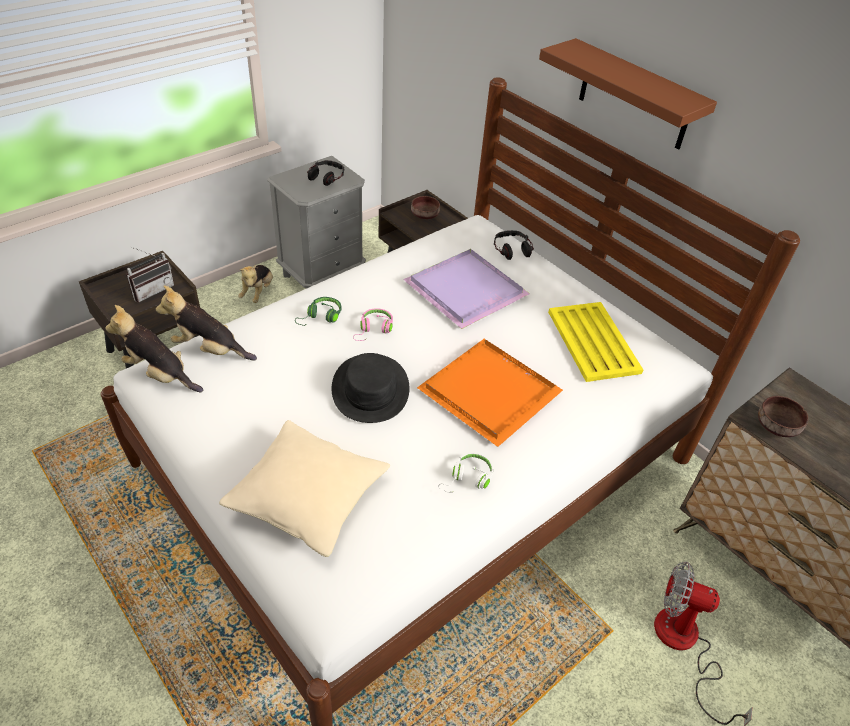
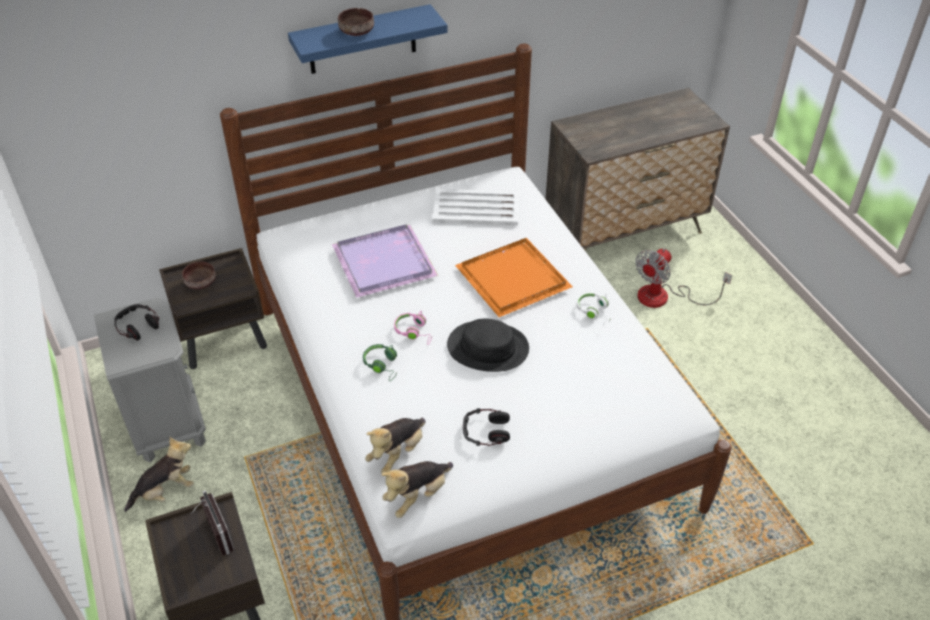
camera: 70 degrees left, 0 degrees up
beige pillow [219,420,390,557] -> none
plush toy [238,265,273,303] -> plush toy turned 60 degrees counterclockwise [124,437,194,512]
headphones [494,230,534,260] -> headphones moved to [463,408,510,446]
brown shelf [539,38,717,150] -> blue shelf [288,4,448,74]
yellow tray [548,302,643,382] -> white tray [433,189,519,226]
brown bowl [758,396,808,437] -> brown bowl moved to [338,8,374,36]

